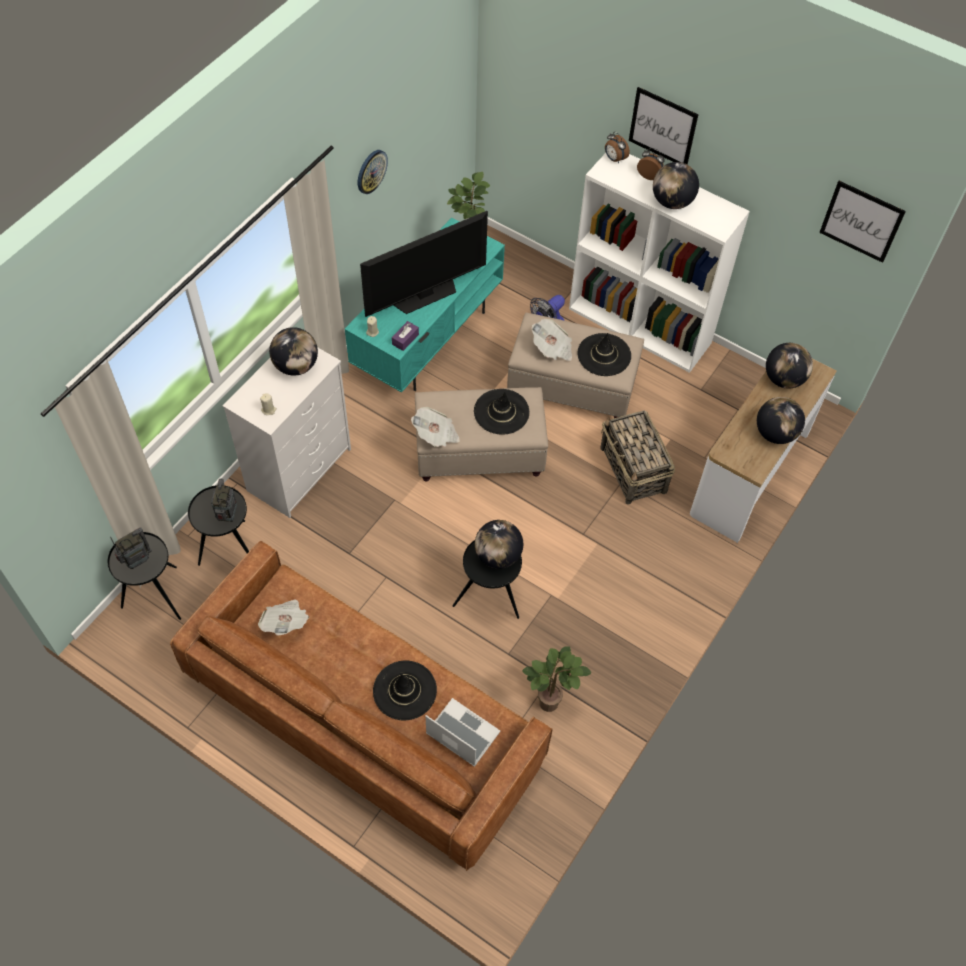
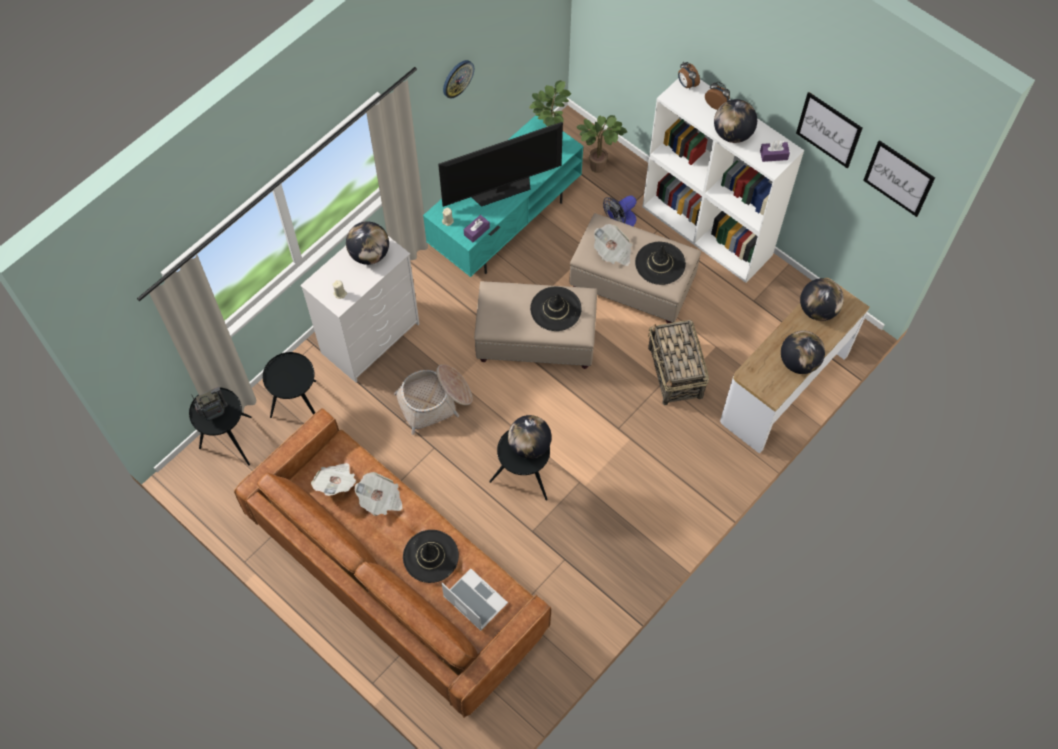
camera: 10 degrees right, 5 degrees up
radio [211,479,237,522] -> none
newspaper [411,407,460,447] -> newspaper moved to [355,472,403,516]
potted plant [522,646,591,712] -> potted plant moved to [577,115,627,173]
picture [629,87,699,165] -> picture moved to [796,92,863,169]
none -> basket [394,364,473,435]
none -> purple tissue box [760,141,790,162]

